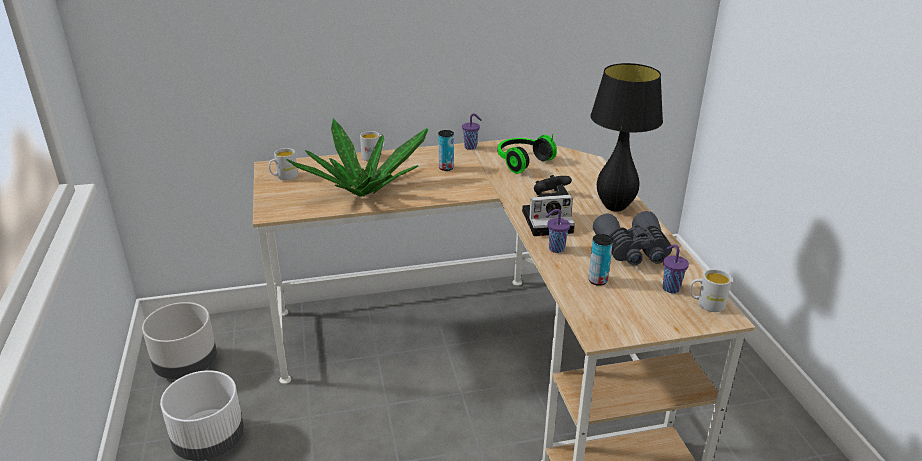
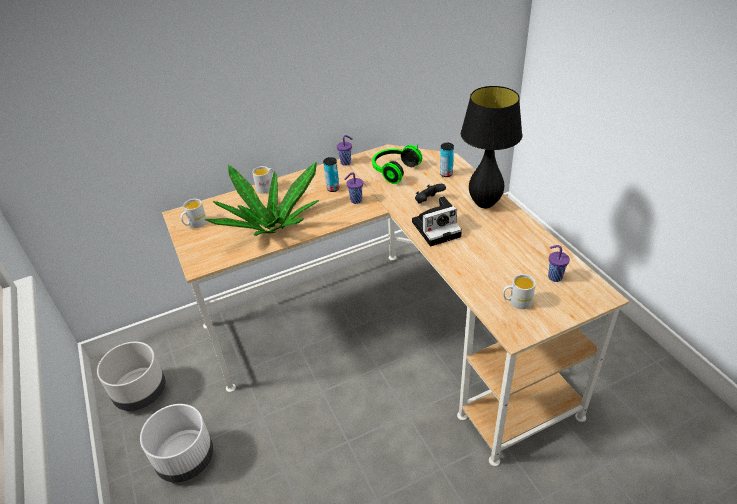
camera: 10 degrees left, 10 degrees up
purple cup [546,209,570,253] -> purple cup moved to [345,172,363,204]
can [588,234,613,286] -> can moved to [440,143,454,177]
grey binoculars [593,211,672,265] -> none
white mug [690,269,732,312] -> white mug moved to [503,274,536,309]

